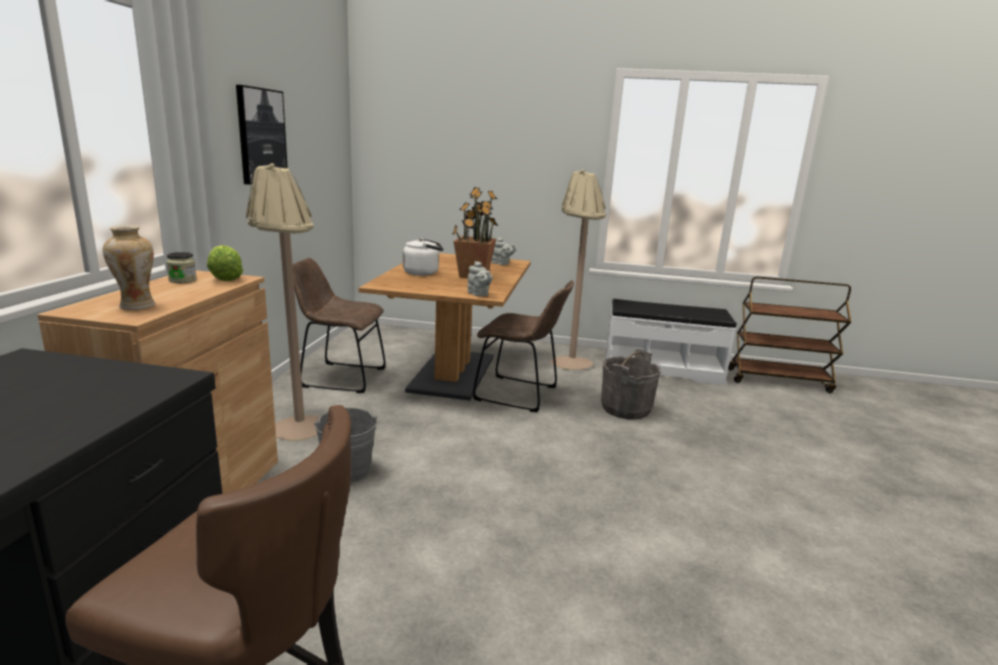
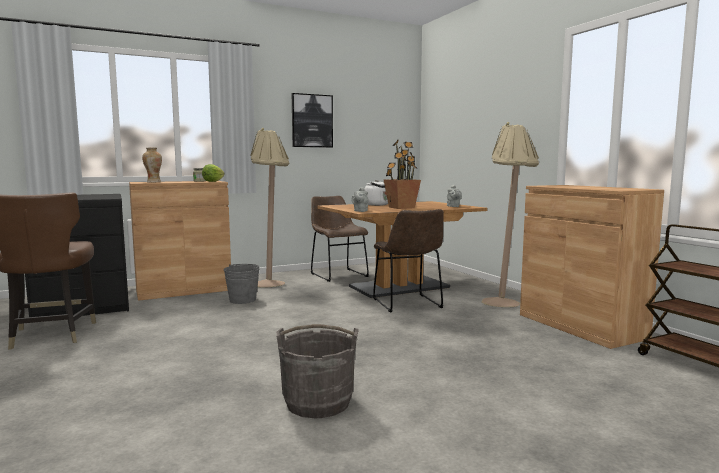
camera: 55 degrees right, 10 degrees down
grey bucket [601,350,661,420] -> grey bucket moved to [276,324,359,418]
white bench [606,299,737,386] -> brown cabinet [520,185,664,349]

